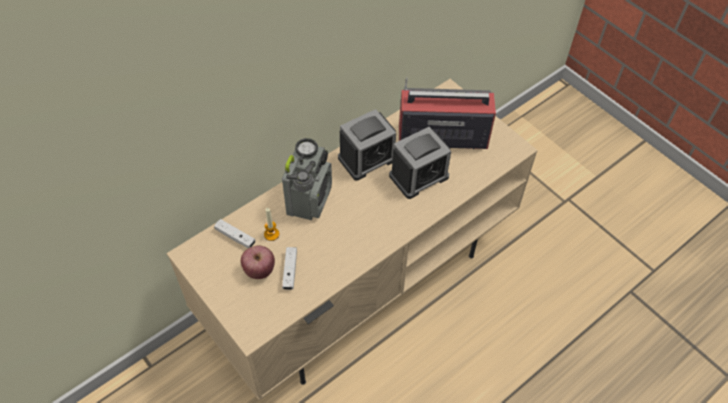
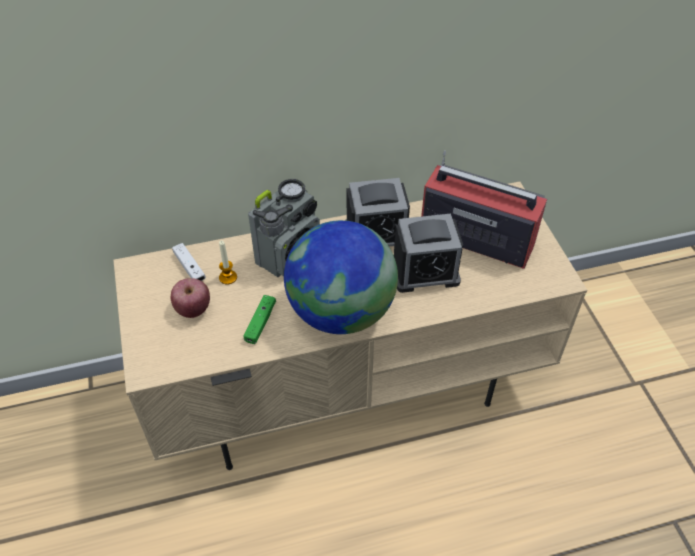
camera: 25 degrees right, 5 degrees down
white game controller [282,247,297,290] -> none
none -> green game controller [243,295,276,344]
none -> globe [284,220,398,334]

